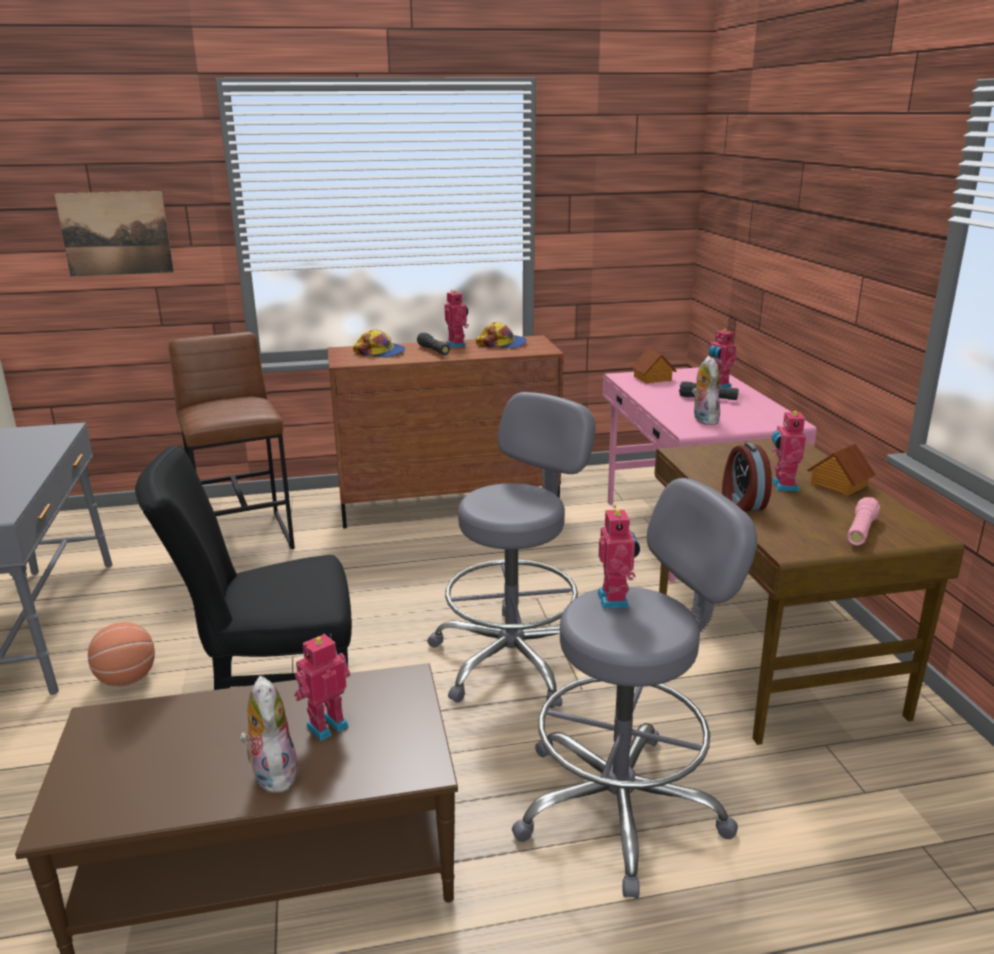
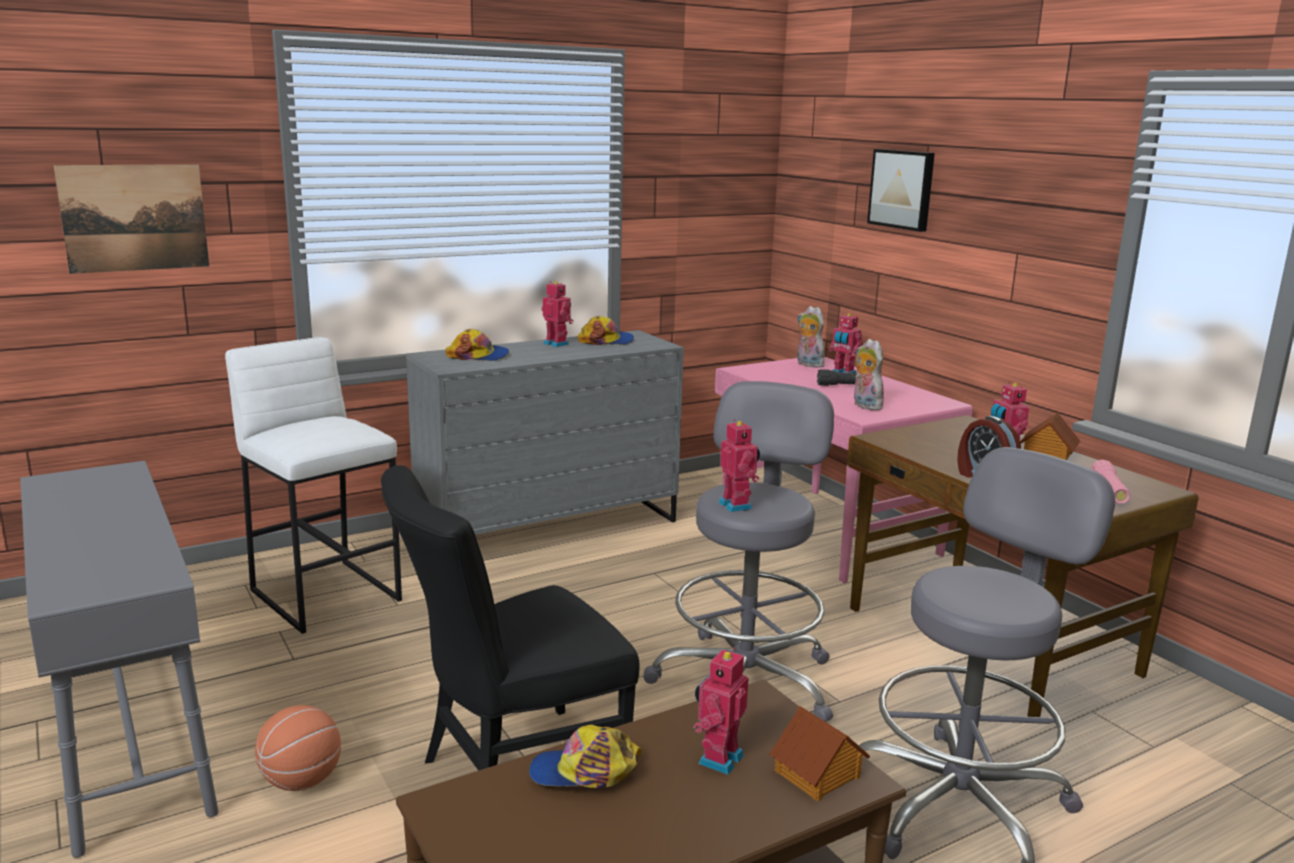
camera: 20 degrees left, 5 degrees down
brown stool [168,332,295,549] -> white stool [225,337,402,634]
plush toy [240,676,300,793] -> plush toy moved to [797,306,825,368]
brown dresser [327,335,564,529] -> grey dresser [406,330,684,535]
black flashlight [417,332,450,355] -> none
toy robot [597,506,640,608] -> toy robot moved to [718,419,760,512]
toy house [631,348,677,384] -> toy house moved to [769,706,870,801]
none -> cap [529,725,642,788]
none -> picture [867,149,935,232]

